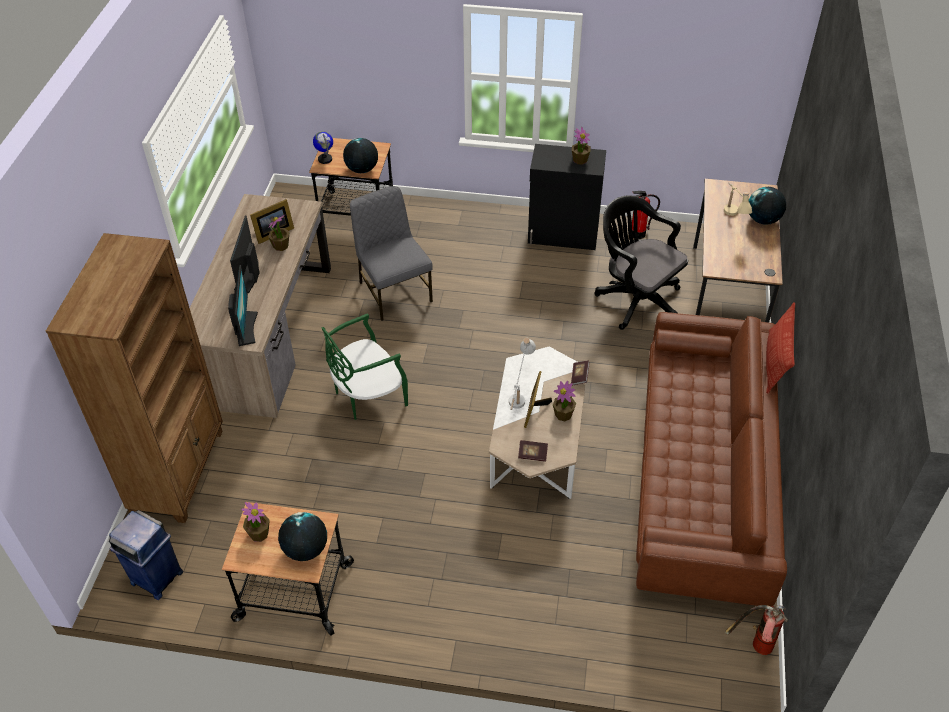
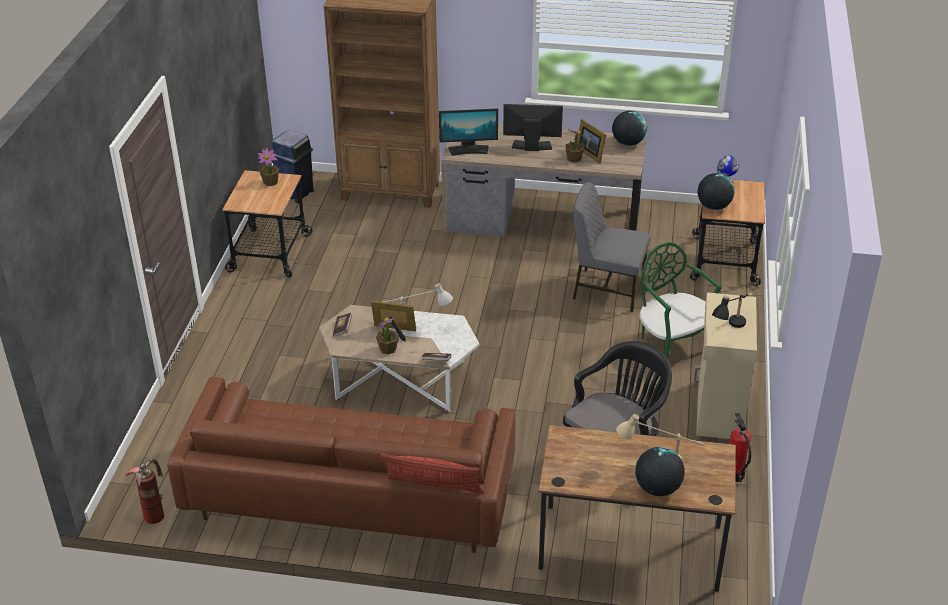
camera: 90 degrees right, 10 degrees down
globe [278,512,327,561] -> globe moved to [612,111,647,146]
green chair [322,313,408,420] -> green chair moved to [639,242,722,359]
grey chair [350,186,433,321] -> grey chair turned 135 degrees counterclockwise [573,182,651,312]
black cabinet [528,144,606,250] -> beige cabinet [694,292,757,439]
potted plant [572,127,591,165] -> black table lamp [712,293,753,328]

